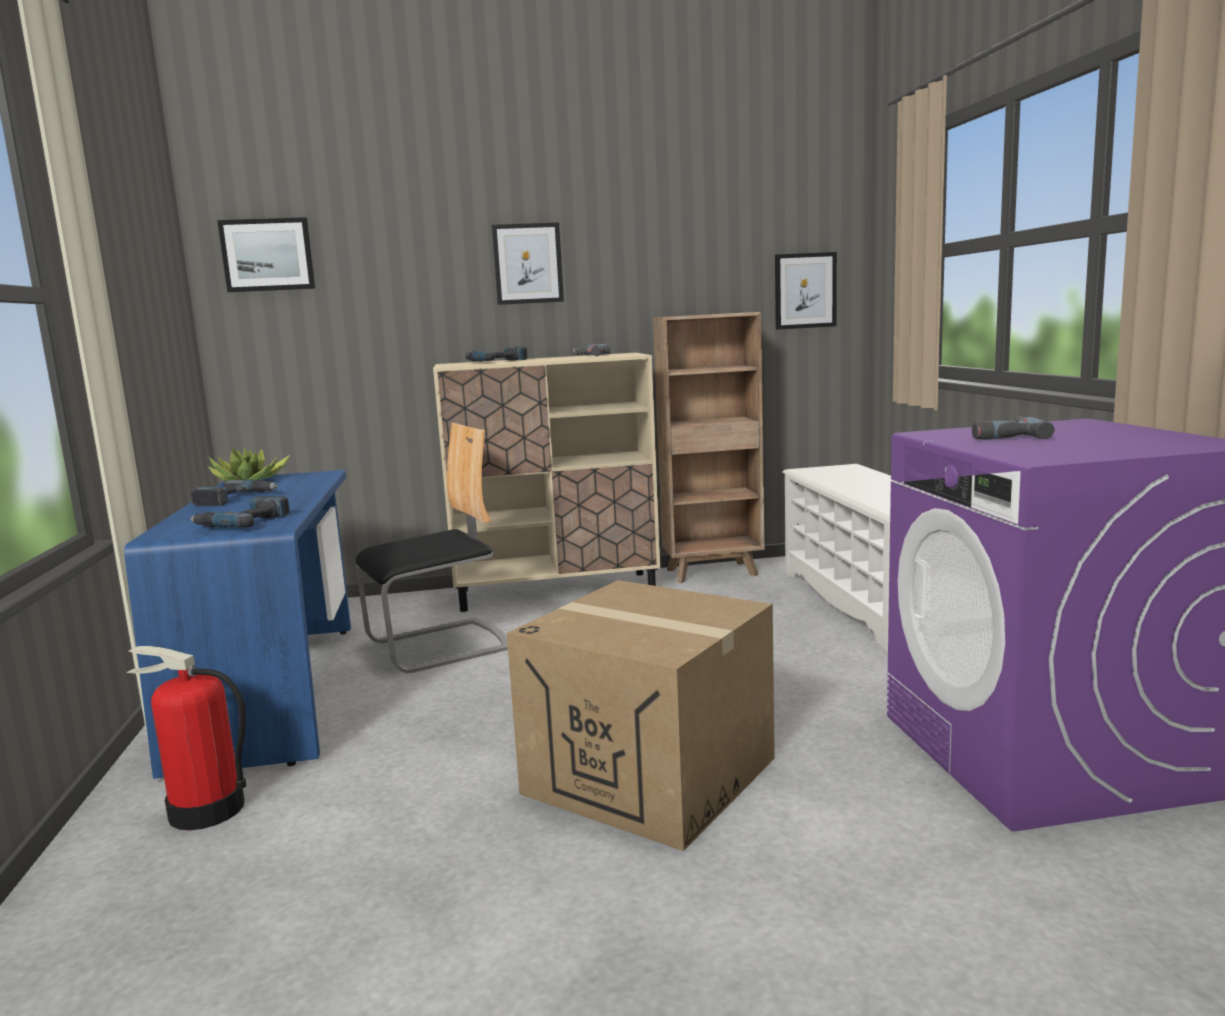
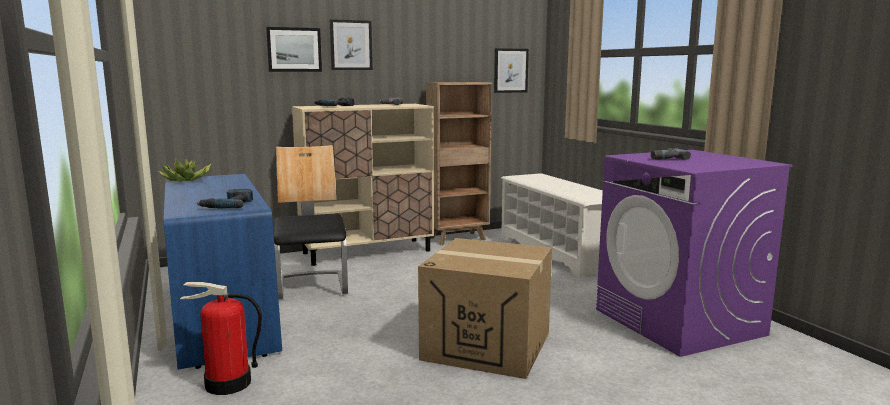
camera: 15 degrees left, 0 degrees up
power drill [191,480,278,506] -> none
picture [217,217,315,292] -> picture moved to [266,27,322,72]
chair [355,423,508,673] -> chair turned 60 degrees counterclockwise [273,145,348,299]

